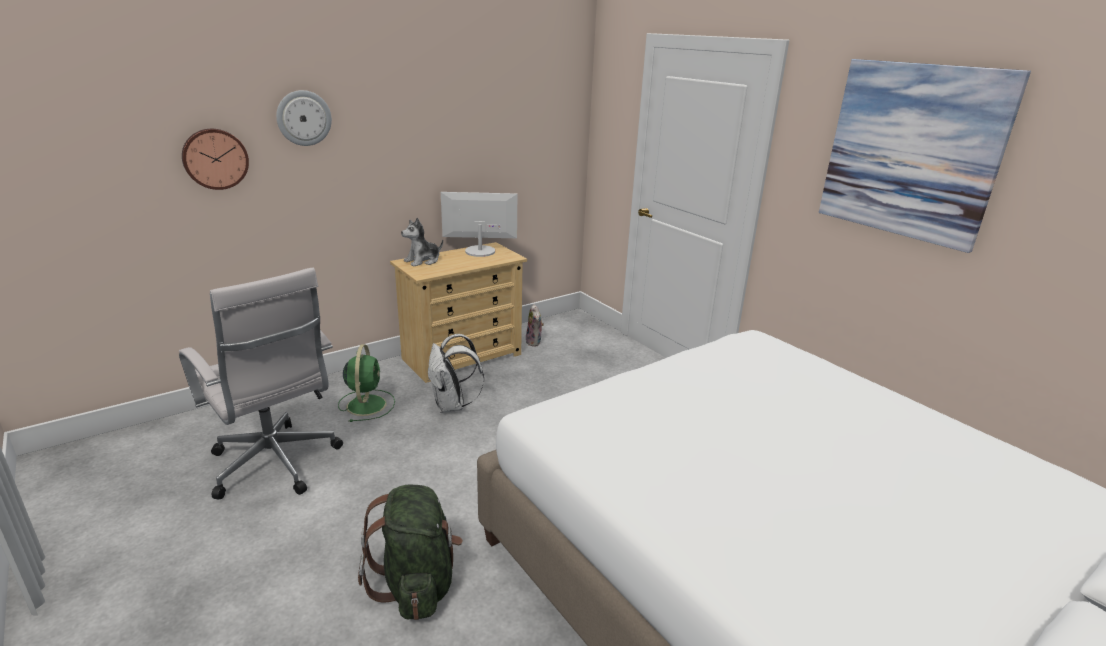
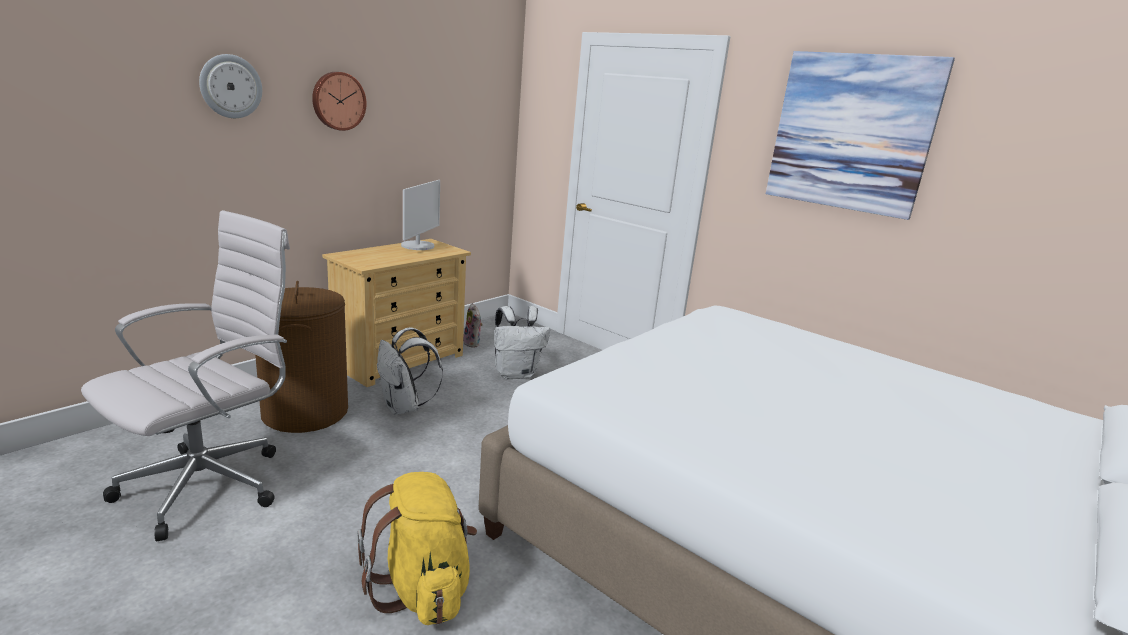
camera: 15 degrees left, 5 degrees down
white office chair [179,267,343,499] -> white office chair turned 90 degrees counterclockwise [81,210,290,541]
wall clock [182,129,249,190] -> wall clock moved to [312,72,367,131]
green fan [338,344,395,422] -> brown laundry basket [255,281,348,433]
green backpack [358,484,463,620] -> yellow backpack [357,472,477,625]
plush toy [401,218,443,267] -> none
monitor [441,192,517,257] -> monitor turned 120 degrees clockwise [401,180,440,250]
none -> white backpack [494,306,550,379]

